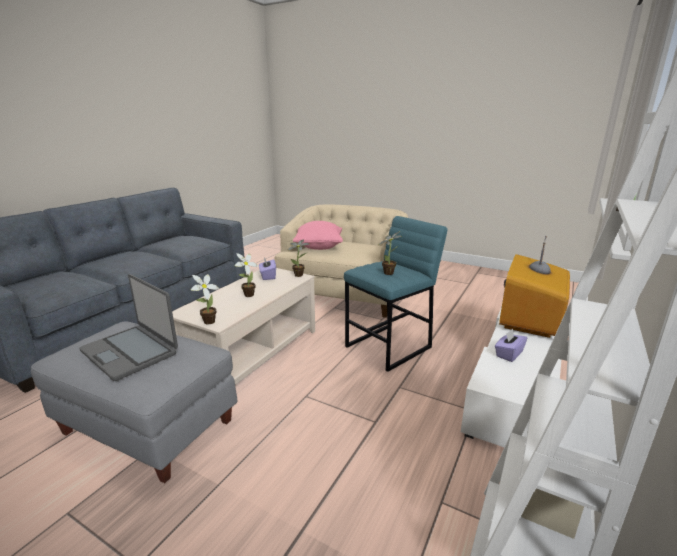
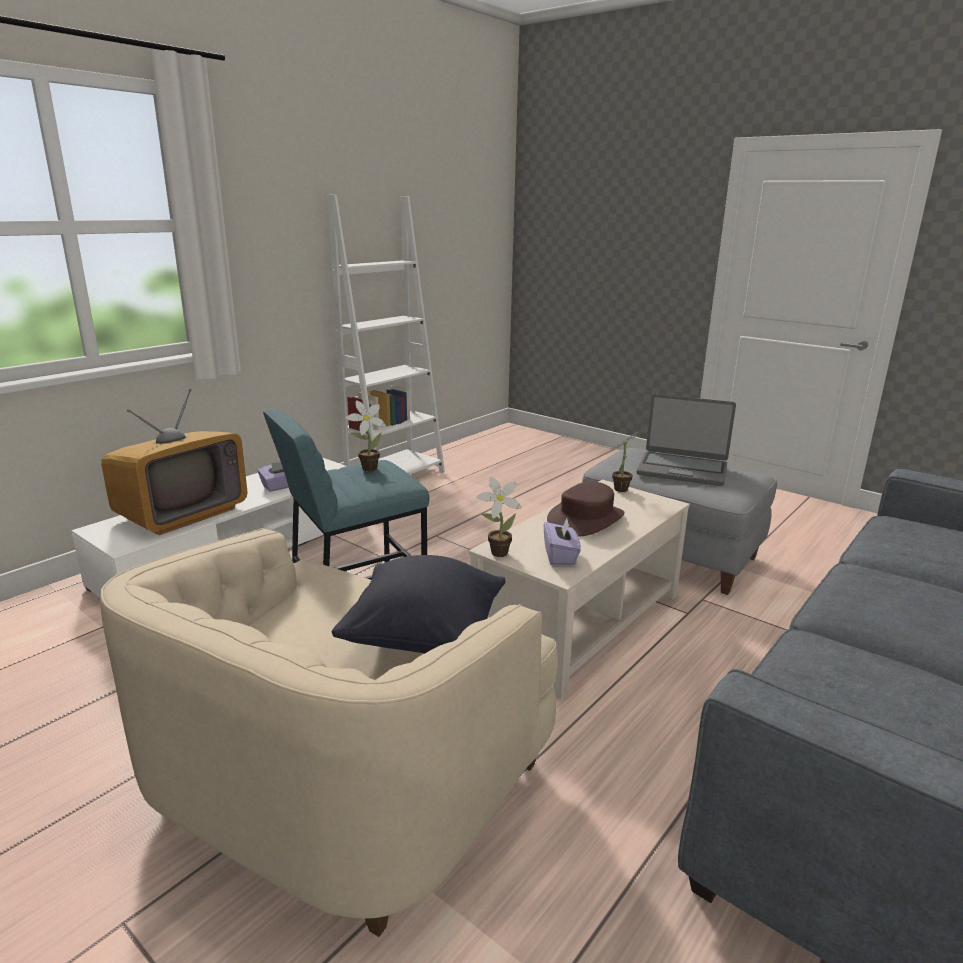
camera: 170 degrees left, 0 degrees up
laptop [79,274,178,381] -> laptop turned 150 degrees clockwise [637,394,736,486]
potted plant [235,253,258,297] -> brown hat [547,481,625,537]
pink pillow [293,221,343,250] -> black pillow [332,555,506,653]

